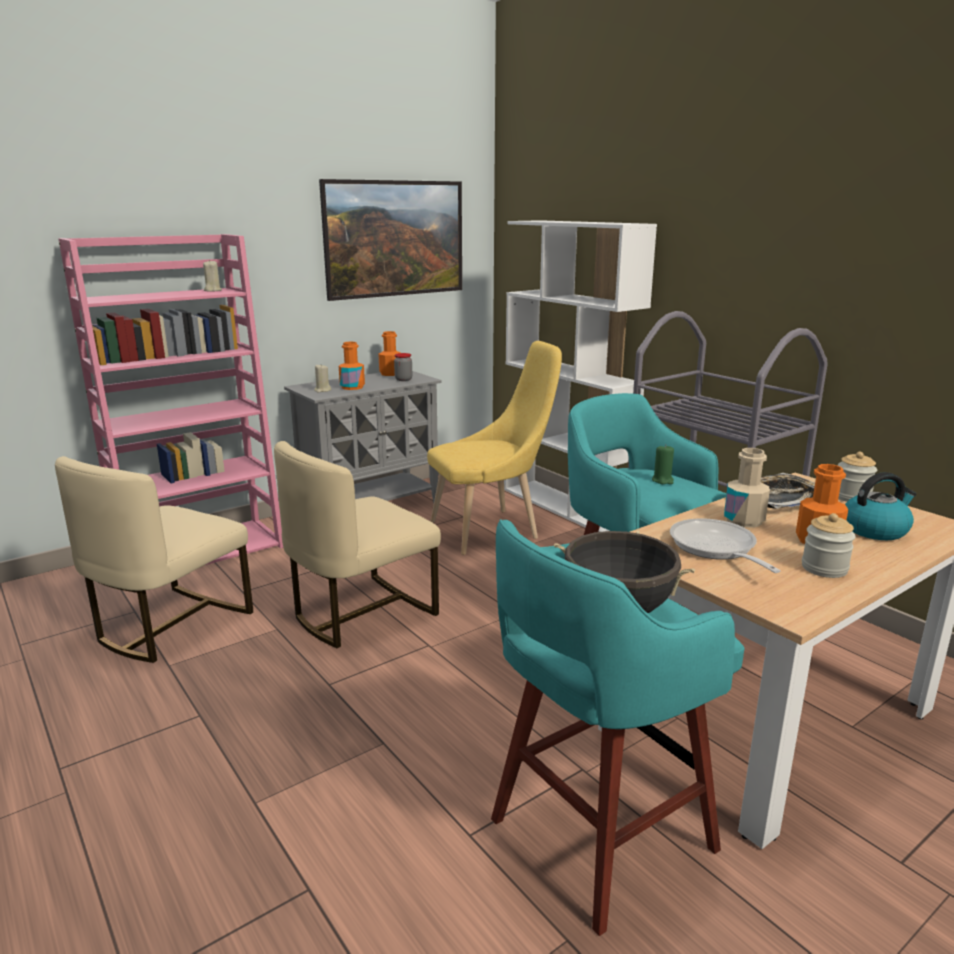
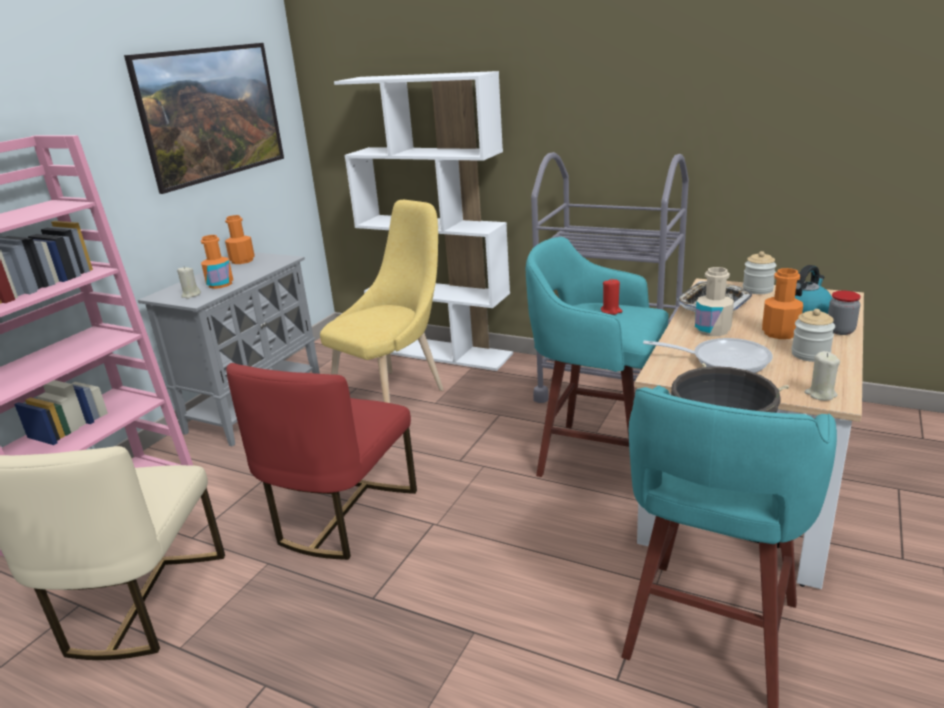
camera: 25 degrees left, 5 degrees up
beige candle [203,260,222,292] -> beige candle moved to [804,351,840,401]
beige chair [274,441,441,648] -> red chair [226,363,417,560]
jar [394,353,412,381] -> jar moved to [828,291,861,335]
green candle [652,445,674,484] -> red candle [601,278,623,315]
frying pan [670,518,781,573] -> frying pan turned 150 degrees clockwise [643,338,773,373]

